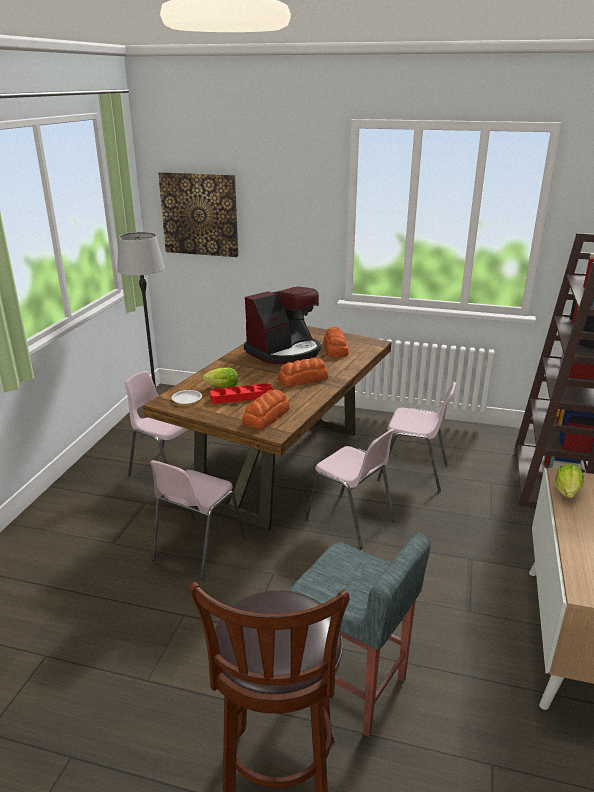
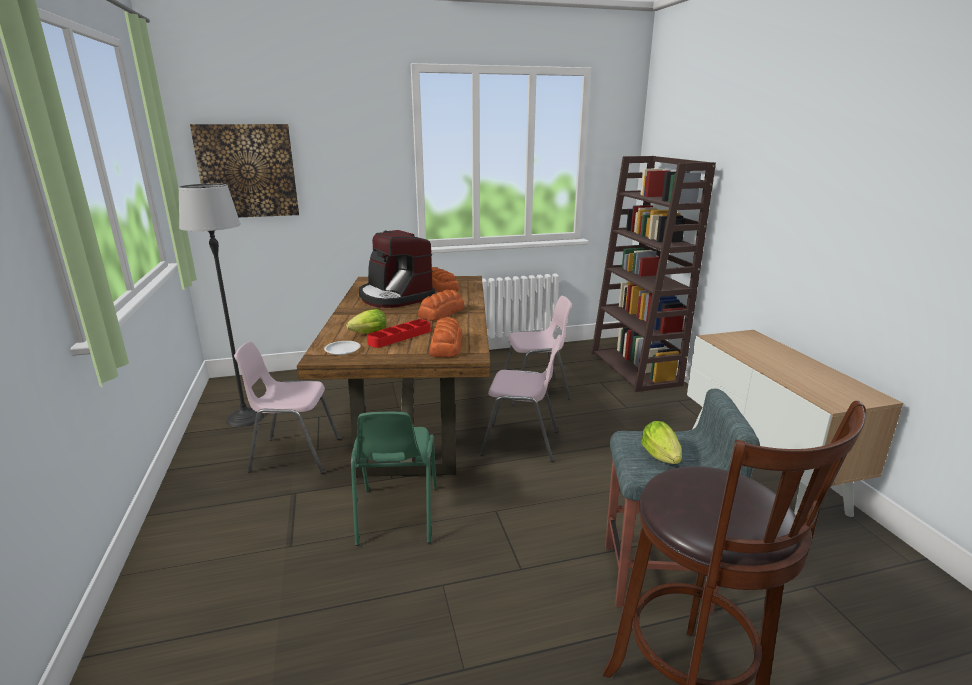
camera: 30 degrees left, 5 degrees down
pink chair [150,460,245,580] -> green chair [351,412,437,546]
coffee machine [244,287,321,364] -> coffee machine turned 120 degrees clockwise [359,230,435,308]
lettuce [555,464,584,498] -> lettuce moved to [641,421,682,464]

